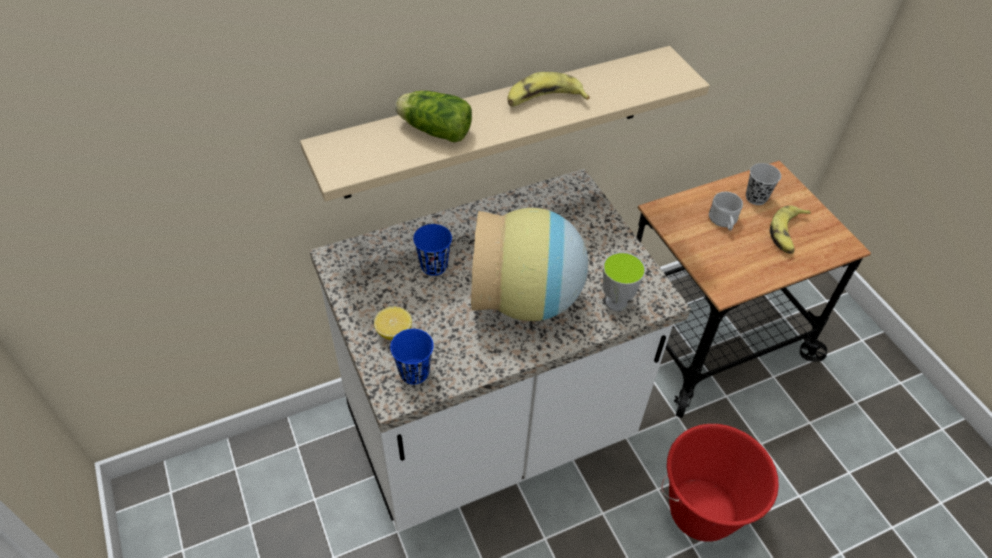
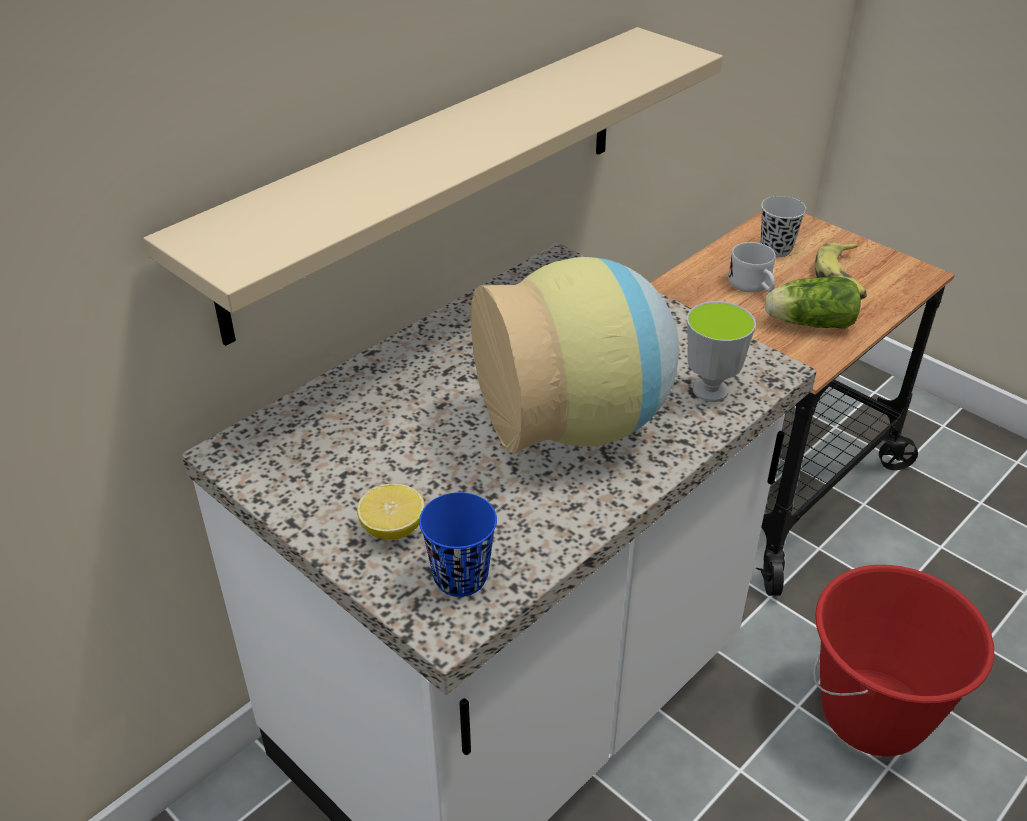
camera: 20 degrees left, 10 degrees down
lettuce [395,91,472,142] -> lettuce moved to [765,276,861,329]
blue cup [413,224,452,276] -> none
banana [508,72,590,107] -> none

